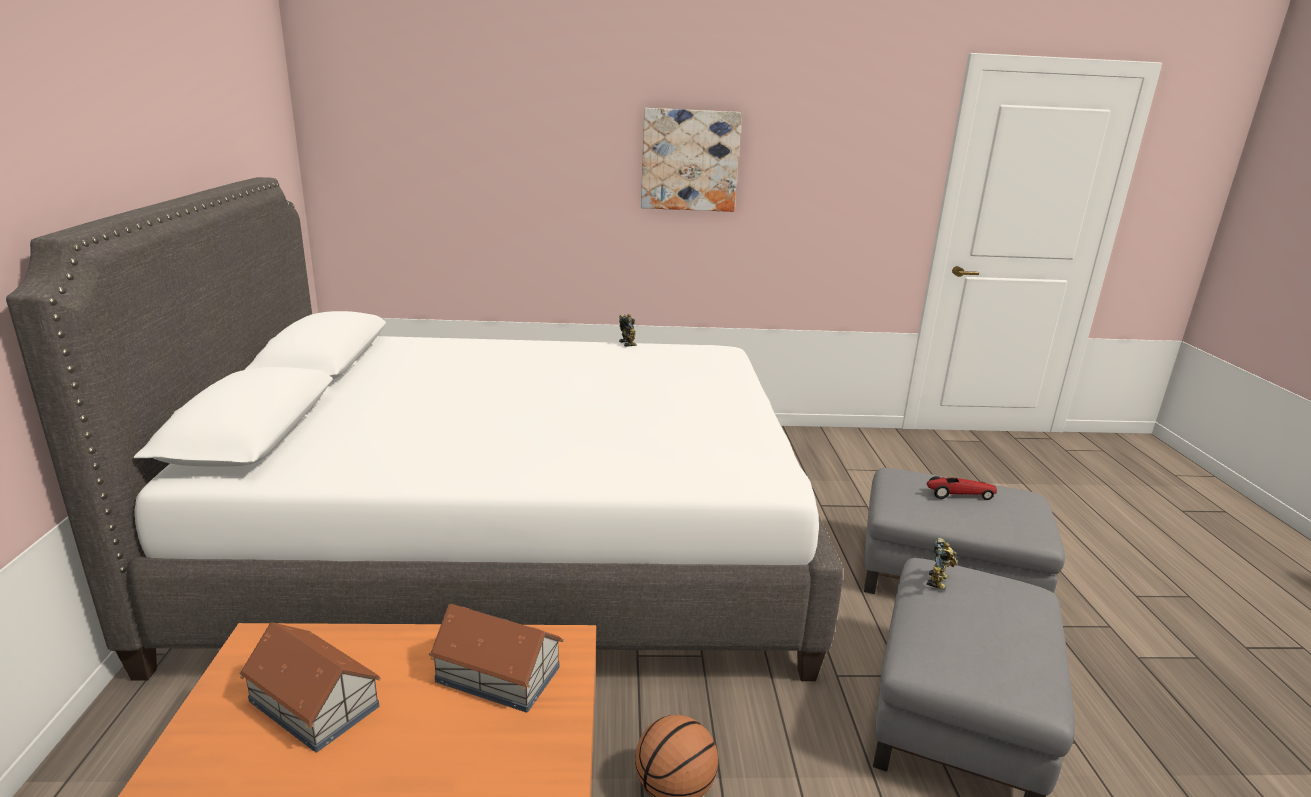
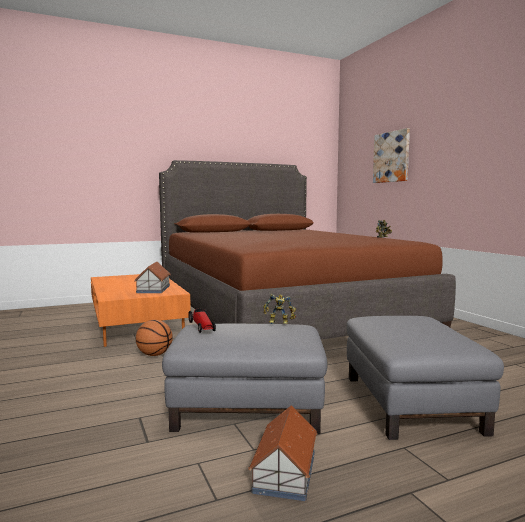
camera: 70 degrees right, 15 degrees down
white bed [6,177,843,681] -> brown bed [159,160,456,339]
toy house [239,622,381,753] -> toy house moved to [248,405,317,501]
picture [641,108,742,212] -> picture moved to [373,128,410,183]
toy car [926,476,997,500] -> toy car moved to [188,308,216,333]

